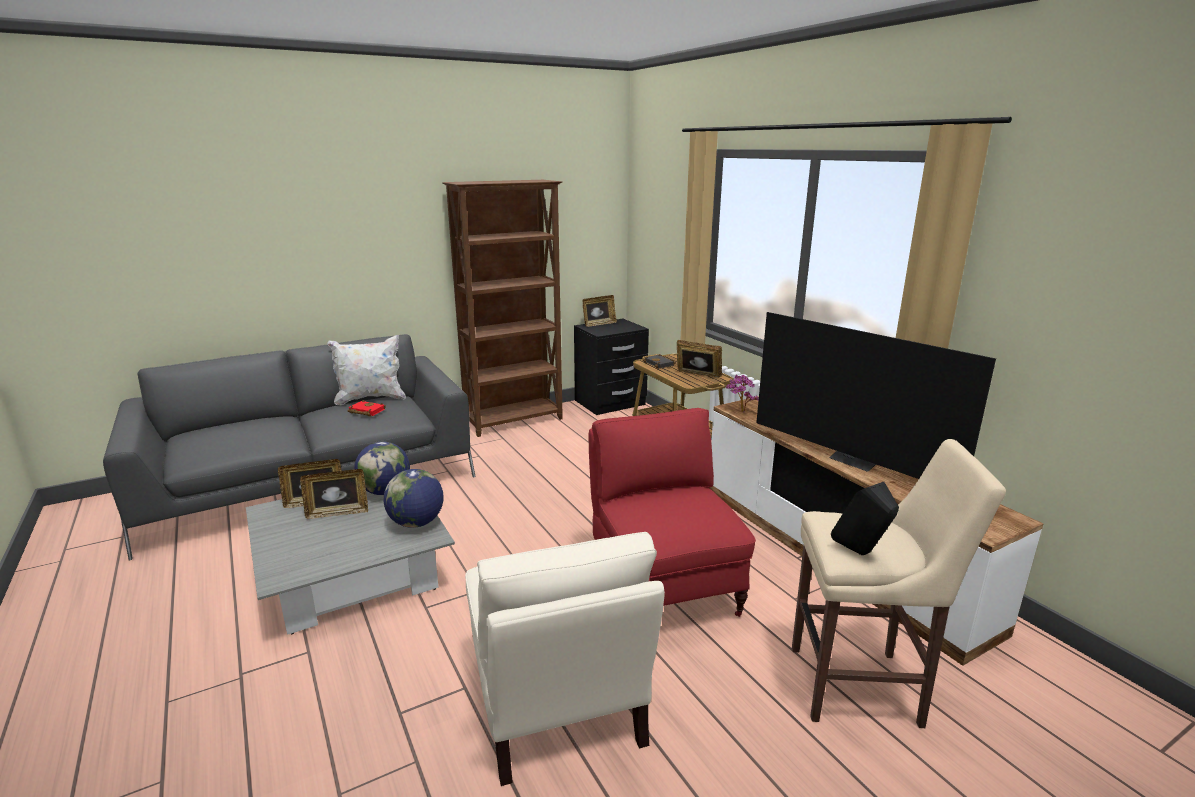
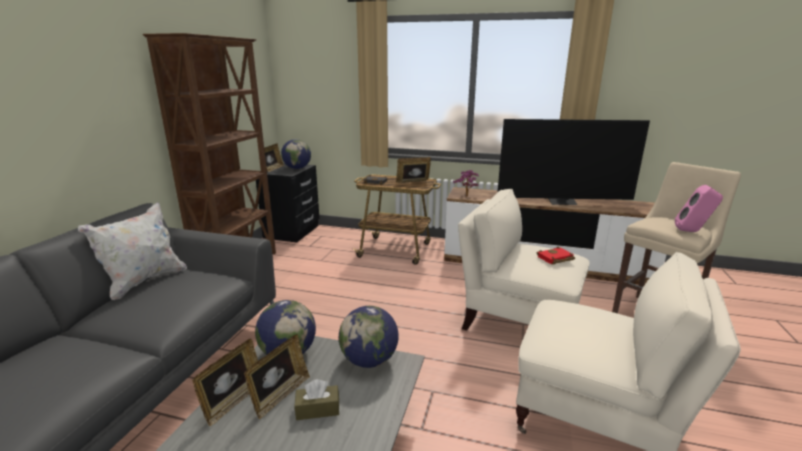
camera: 45 degrees left, 0 degrees up
red book [348,400,386,417] -> red book moved to [536,247,575,265]
red armchair [588,408,756,617] -> beige armchair [458,189,589,331]
black speaker [831,482,899,555] -> pink speaker [675,185,723,232]
none -> globe [281,139,311,169]
none -> brown tissue box [294,379,339,420]

